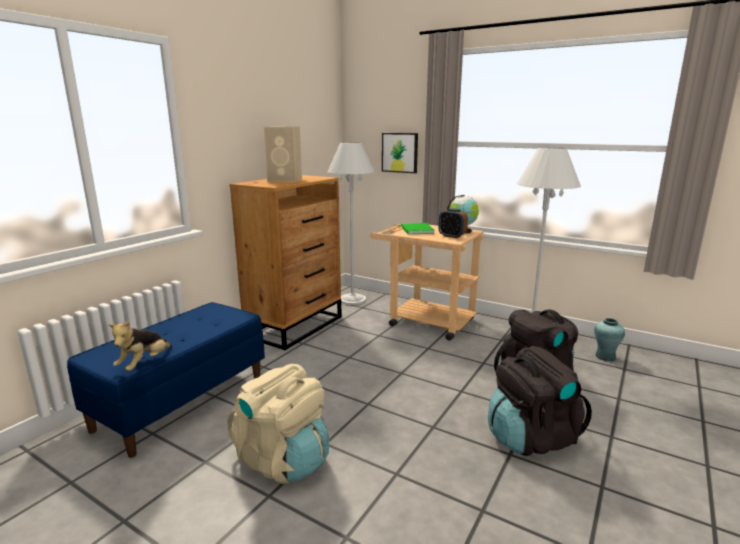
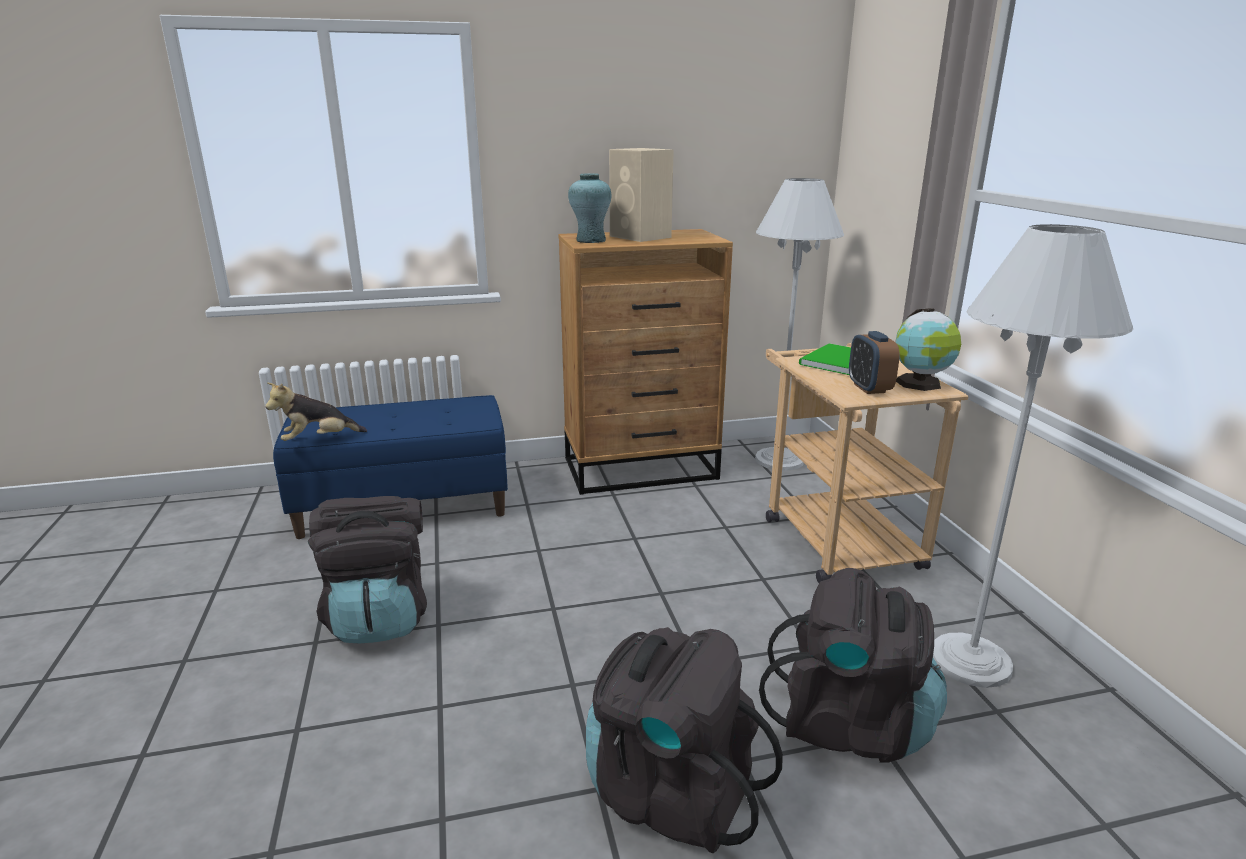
camera: 45 degrees right, 5 degrees up
beige backpack [227,364,329,484] -> black backpack [308,496,427,643]
picture [382,133,418,173] -> none
turquoise vase [594,318,625,361] -> turquoise vase moved to [568,173,611,243]

